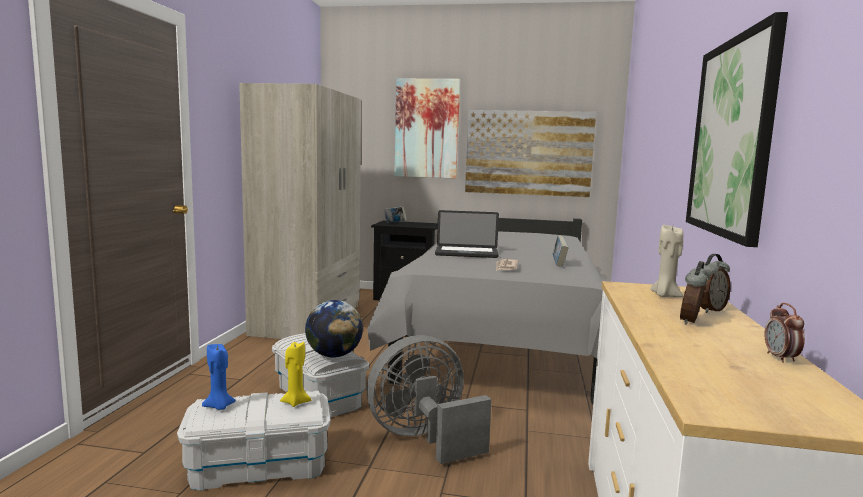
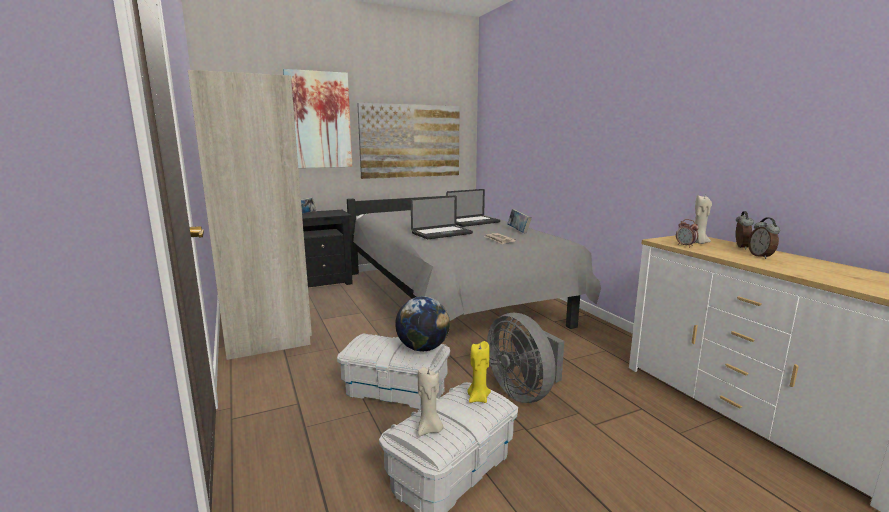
camera: 35 degrees left, 5 degrees up
blue candle [202,344,236,410] -> beige candle [418,367,443,436]
grey fan [367,335,492,464] -> grey fan turned 60 degrees counterclockwise [487,313,564,403]
picture [686,12,788,247] -> none
alarm clock [764,303,805,363] -> alarm clock moved to [676,219,699,247]
none -> laptop [446,189,500,227]

